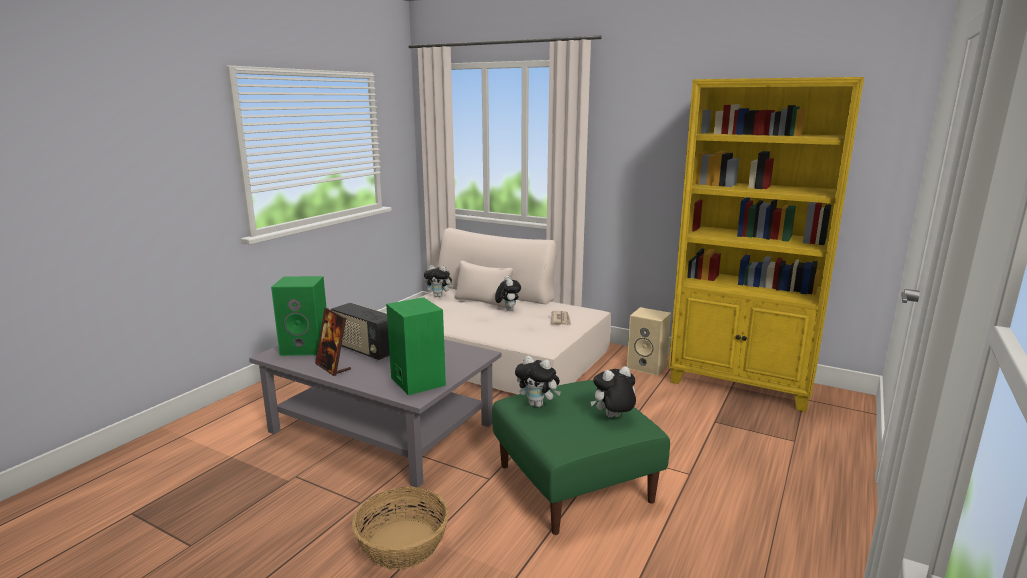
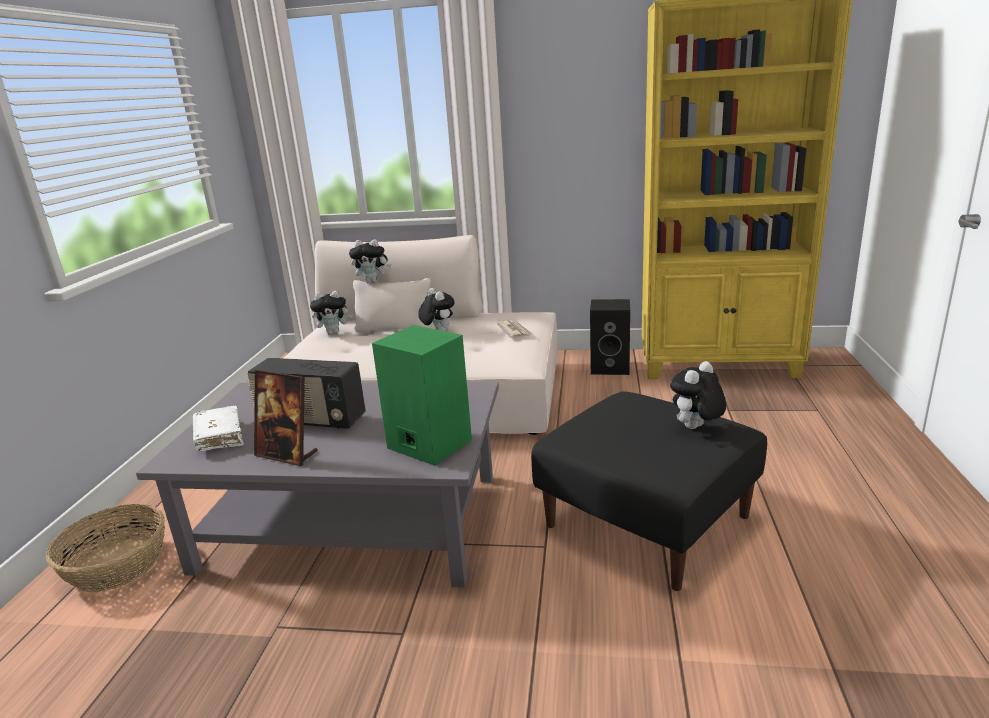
camera: 20 degrees left, 5 degrees up
green speaker [271,276,327,356] -> white book [193,406,244,451]
basket [352,487,449,569] -> basket moved to [45,504,165,592]
green ottoman [492,380,670,535] -> black ottoman [531,391,767,591]
plush toy [515,356,561,407] -> plush toy moved to [349,239,391,283]
beige speaker [627,307,671,376] -> black speaker [590,299,630,375]

